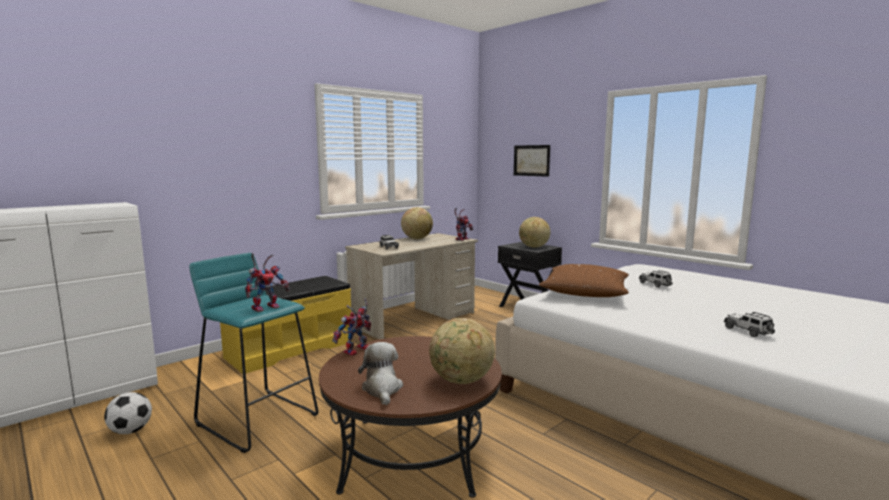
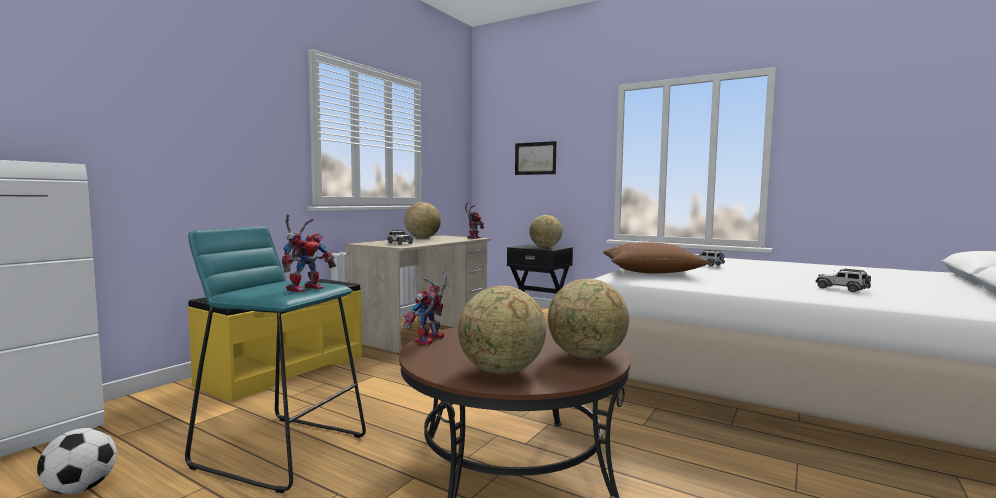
camera: 15 degrees left, 5 degrees down
plush toy [358,342,403,405] -> globe [458,286,546,374]

